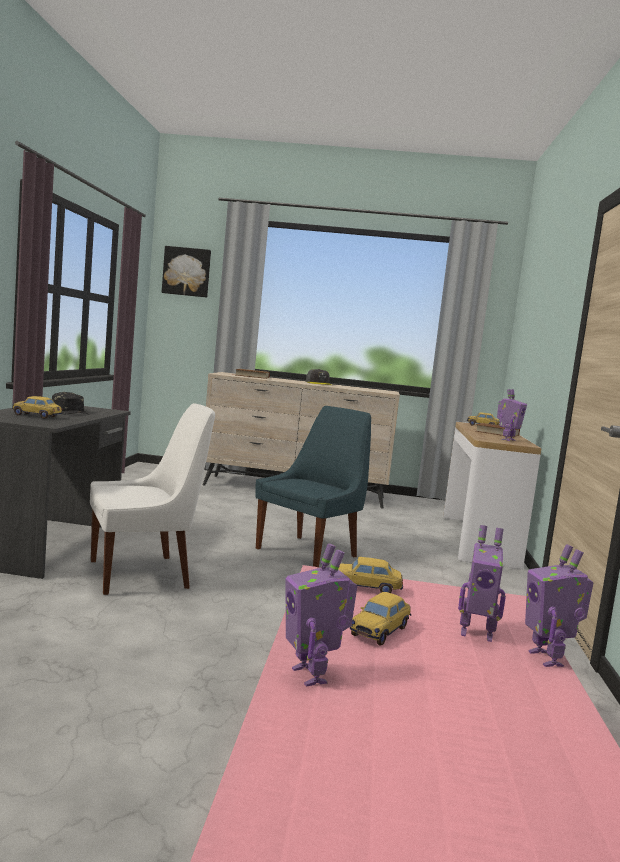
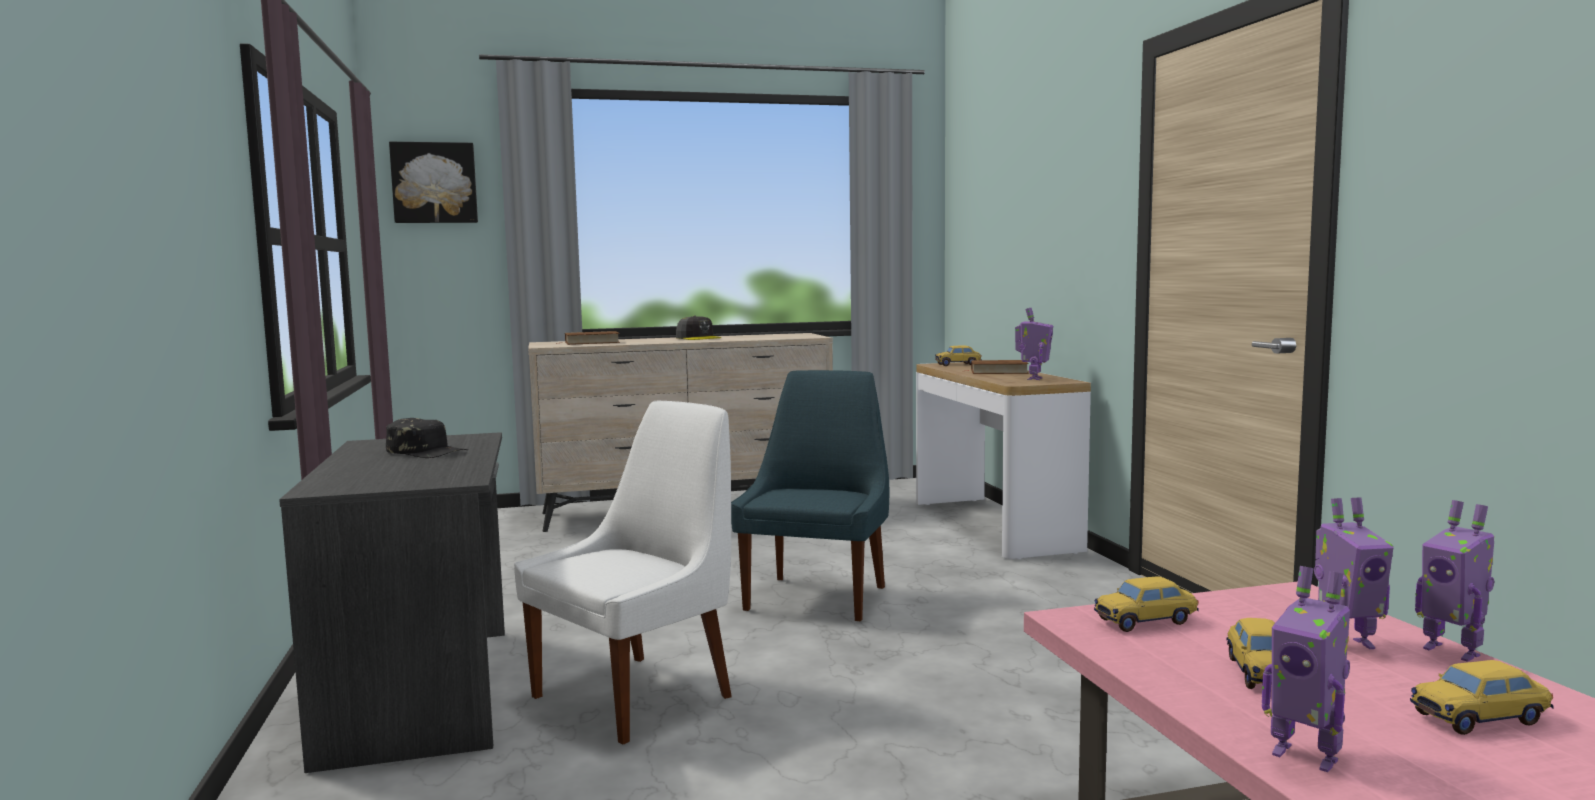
camera: 20 degrees left, 0 degrees up
toy car [12,396,62,419] -> toy car moved to [1410,660,1553,735]

